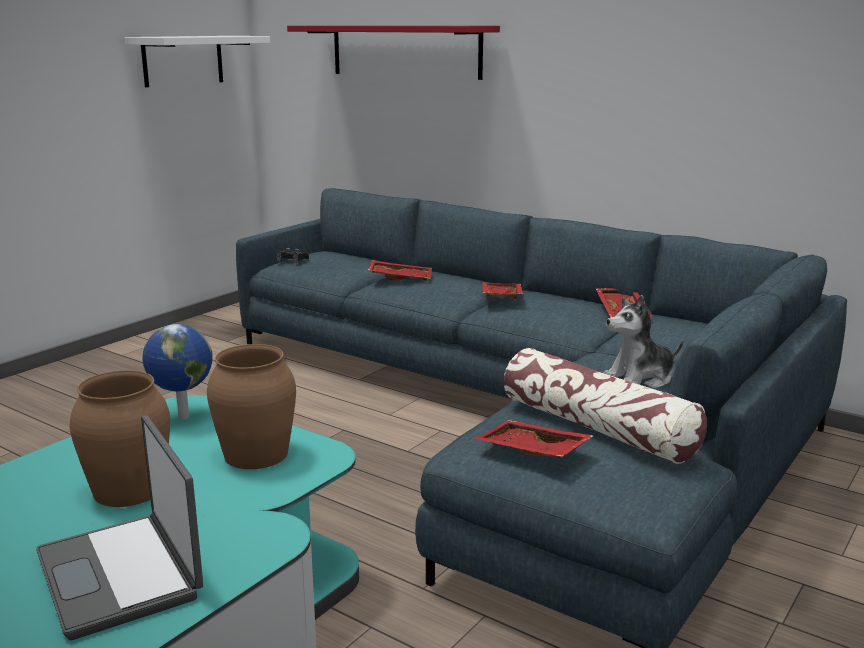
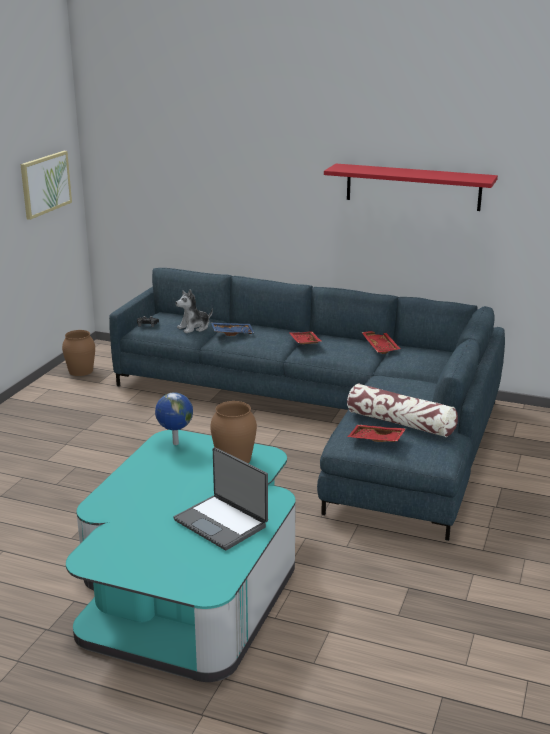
camera: 15 degrees left, 5 degrees up
brown vase [70,370,170,507] -> brown vase moved to [62,330,95,376]
white shelf [125,36,270,87] -> picture [21,151,72,220]
red shelf [287,25,500,80] -> red shelf moved to [324,164,498,211]
red tray [368,260,432,281] -> blue tray [211,322,254,336]
plush toy [604,295,684,388] -> plush toy moved to [175,289,213,333]

